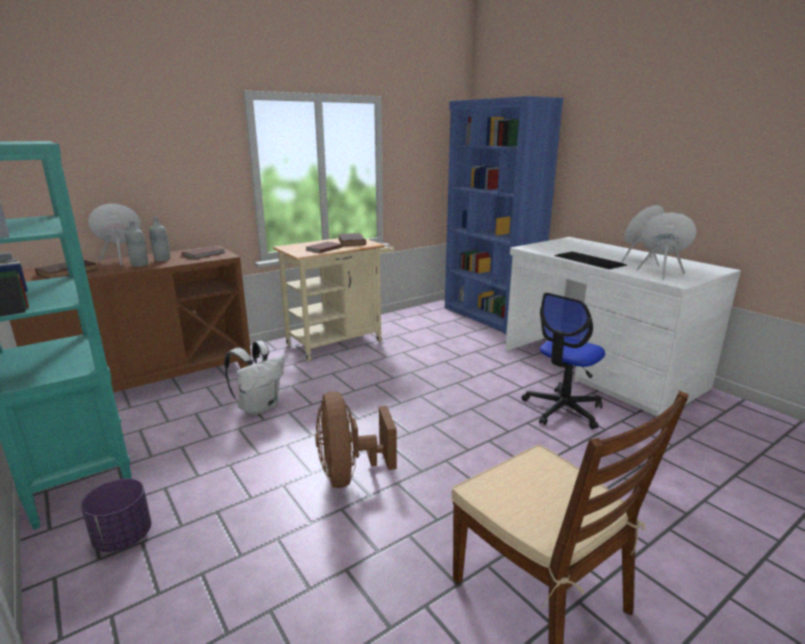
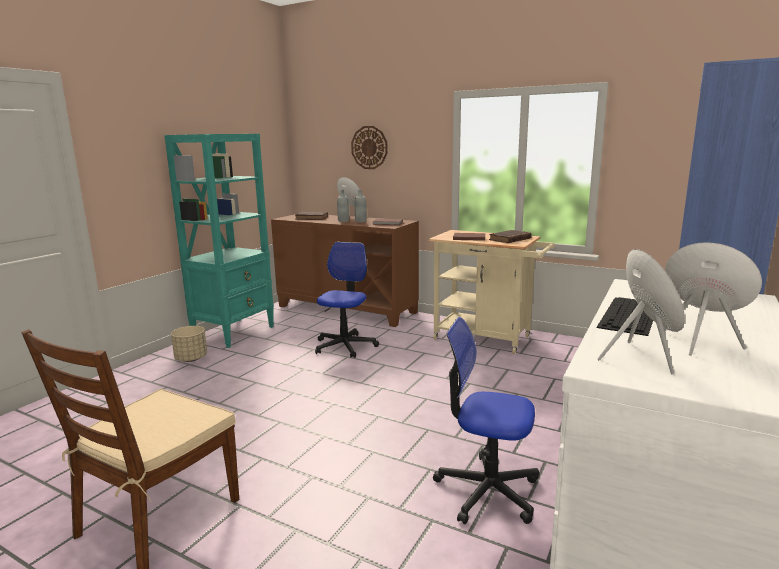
camera: 65 degrees right, 5 degrees down
purple planter [81,479,151,552] -> beige planter [171,326,207,362]
white backpack [224,341,284,416] -> office chair [315,242,379,358]
brown fan [315,391,397,488] -> none
none -> wall clock [351,126,388,169]

